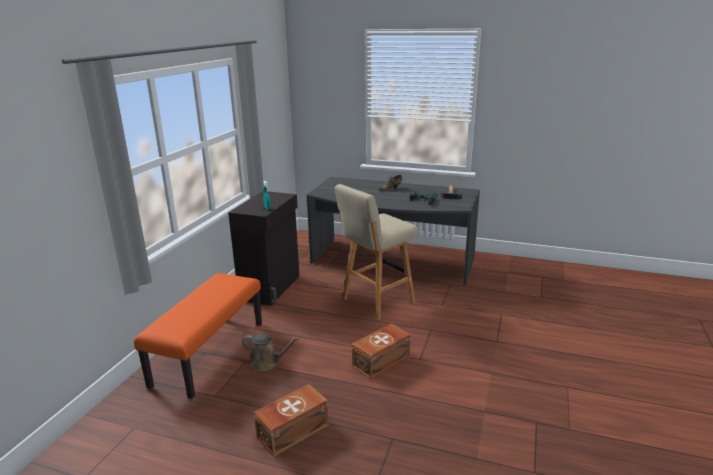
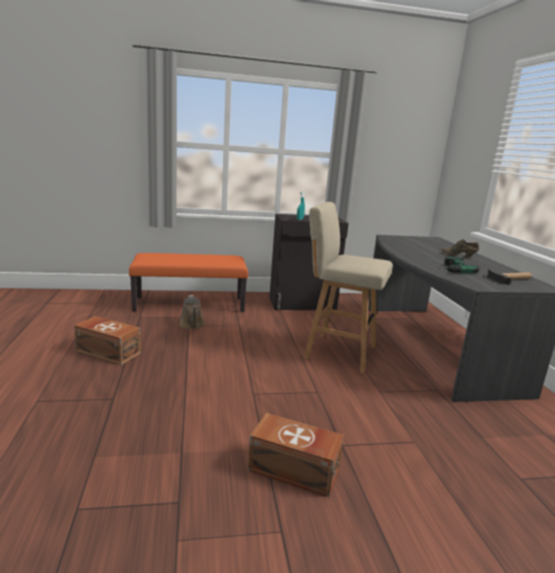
camera: 60 degrees right, 5 degrees down
brown storage box [352,323,411,380] -> brown storage box moved to [248,413,344,497]

